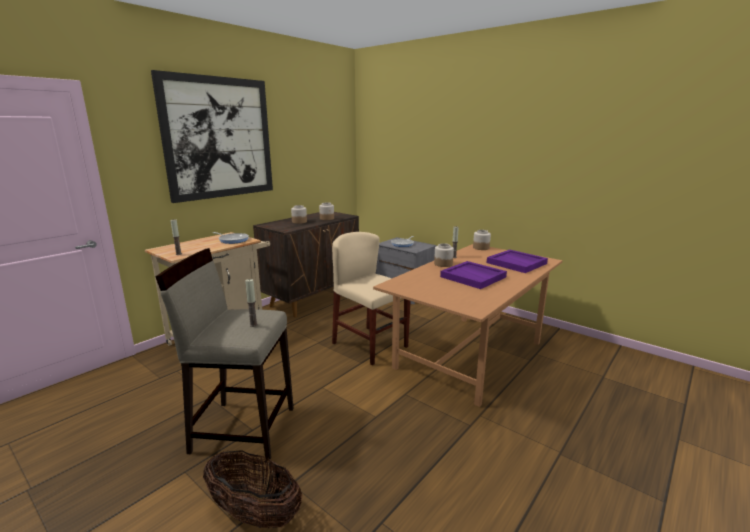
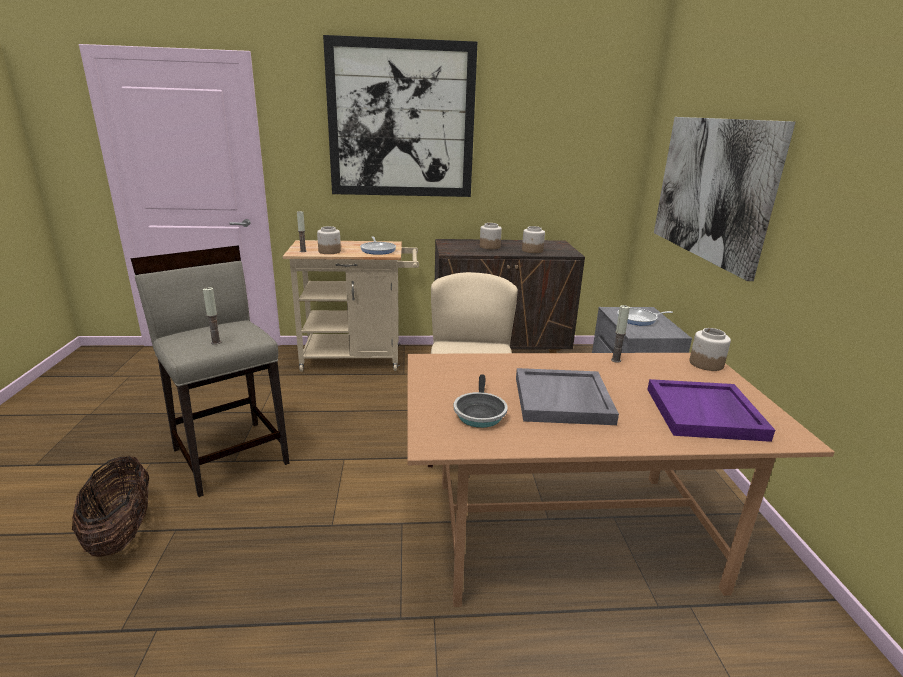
camera: 45 degrees right, 5 degrees up
jar [434,243,454,267] -> jar moved to [317,226,341,254]
purple tray [440,261,507,289] -> grey tray [516,368,619,425]
none -> frying pan [454,374,508,428]
none -> picture [654,117,795,281]

